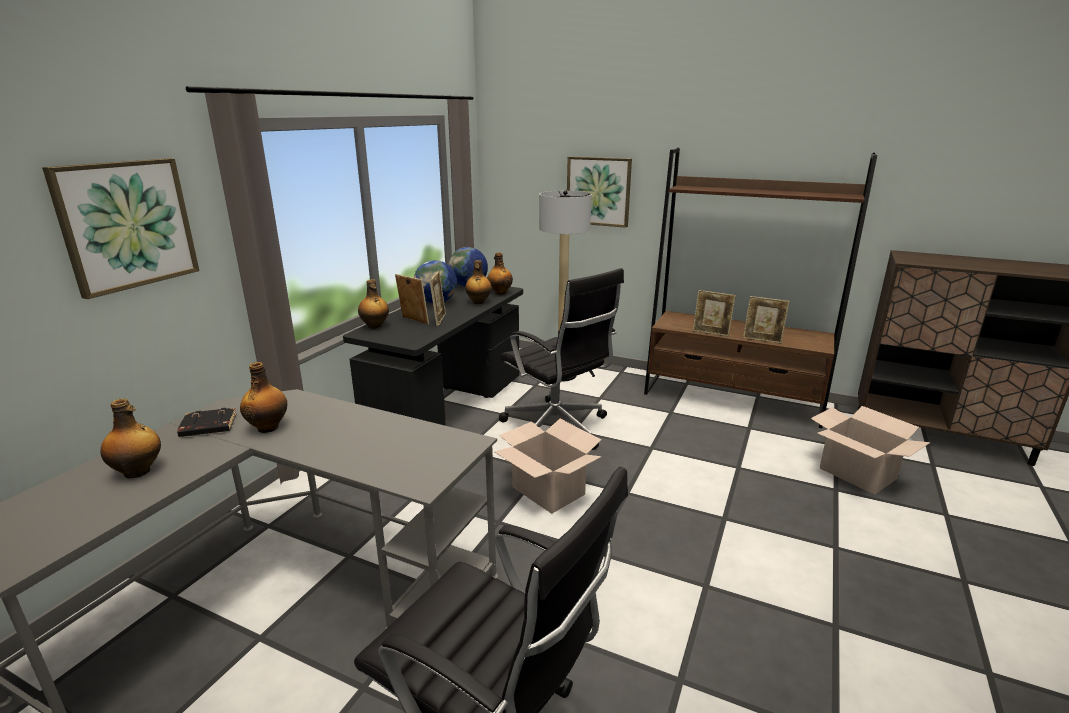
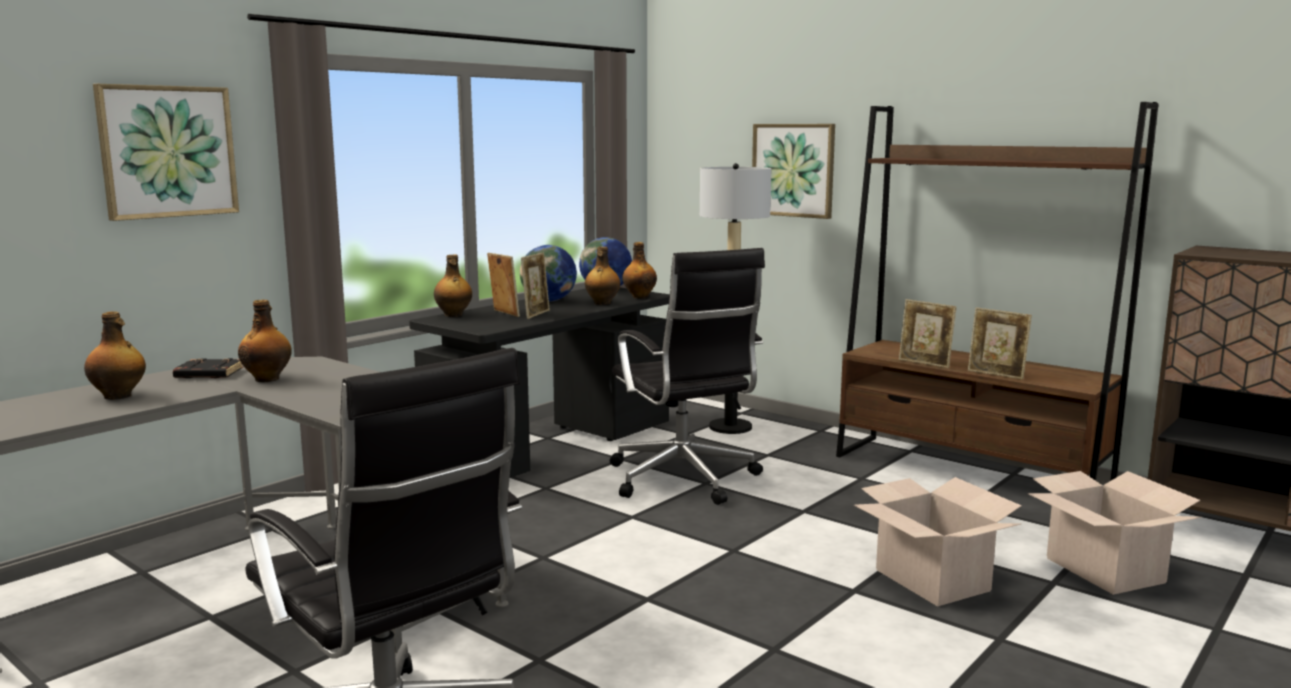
camera: 15 degrees right, 10 degrees down
cardboard box [495,419,602,514] -> cardboard box moved to [854,477,1022,607]

